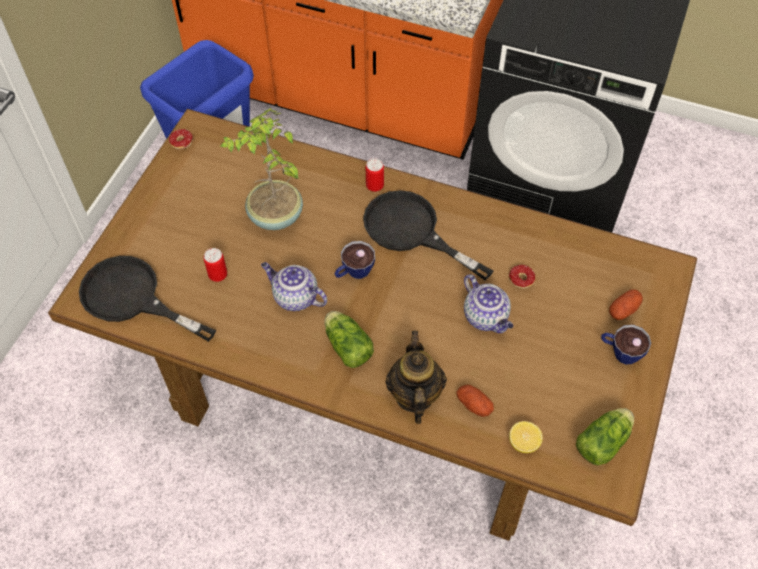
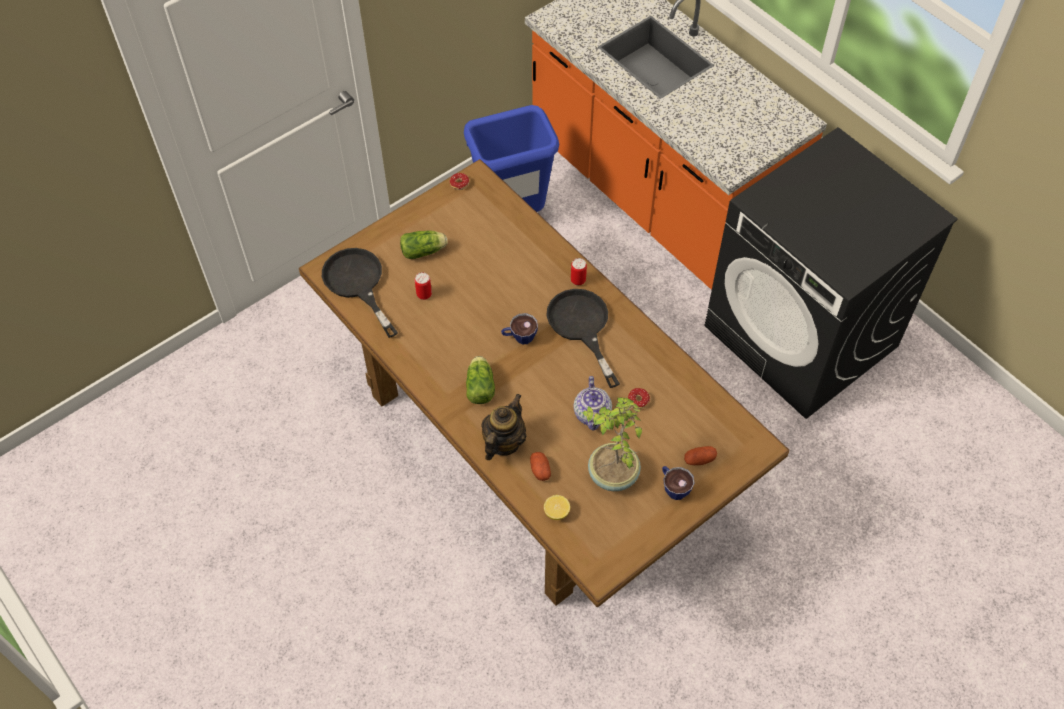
camera: 30 degrees right, 0 degrees up
potted plant [221,108,303,230] -> potted plant moved to [582,397,642,491]
teapot [261,262,327,311] -> none
lettuce [576,408,634,465] -> lettuce moved to [400,230,448,259]

